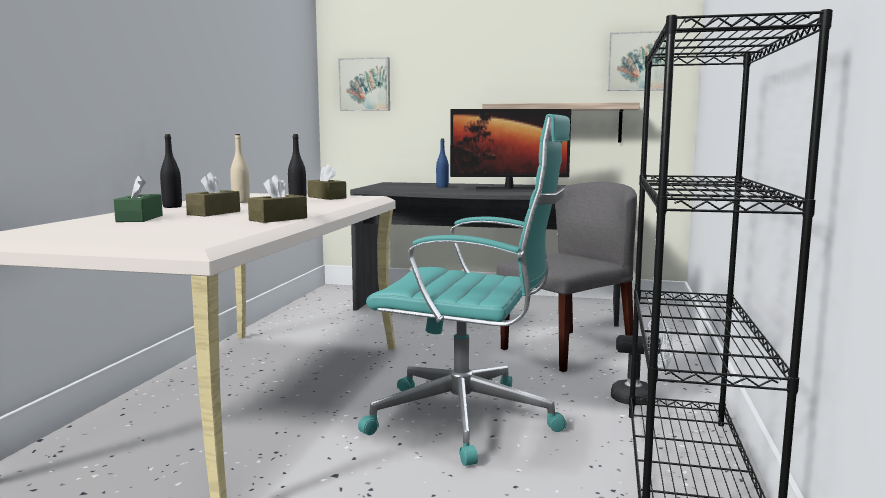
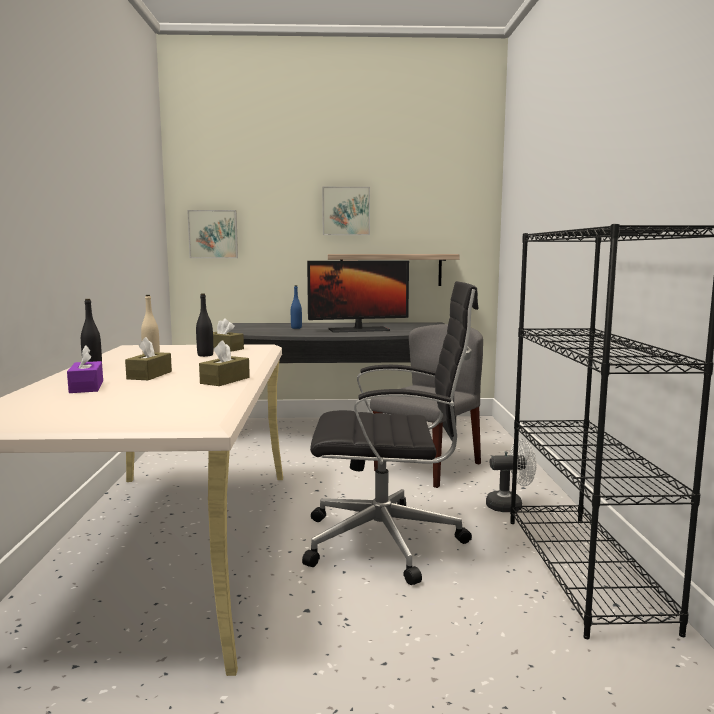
camera: 15 degrees left, 0 degrees up
green tissue box [114,175,163,222] -> purple tissue box [67,345,103,393]
turquoise office chair [358,114,570,466] -> black office chair [302,281,478,585]
picture [607,31,666,91] -> picture moved to [322,187,370,235]

